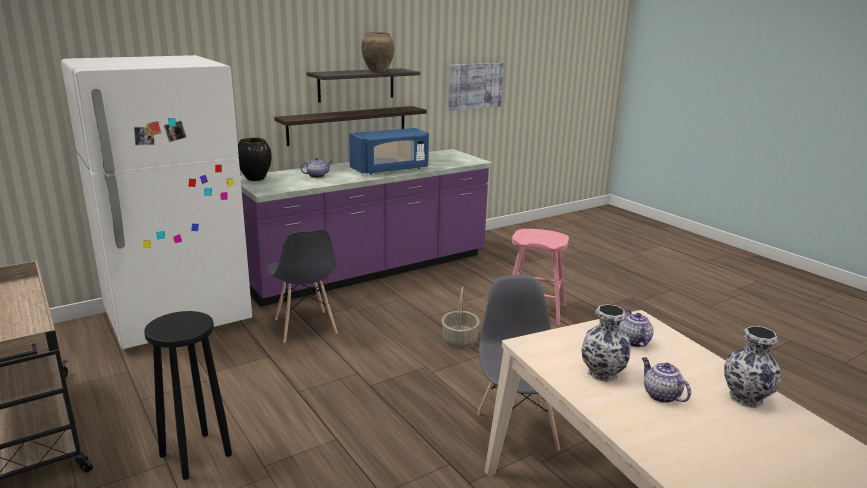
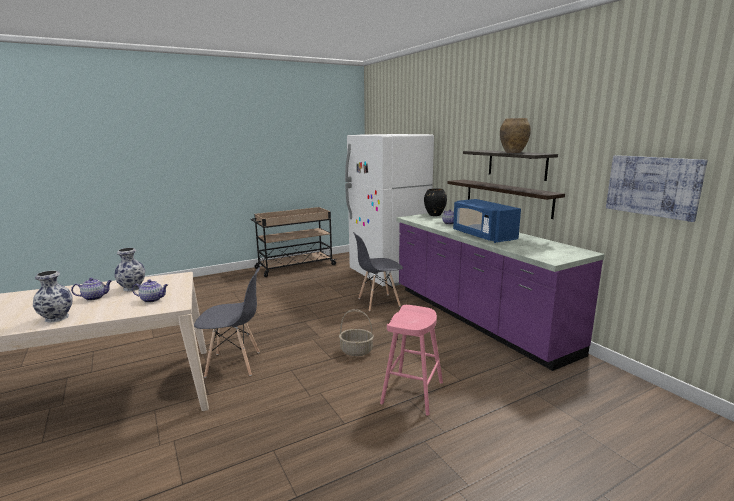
camera: 95 degrees right, 5 degrees down
black stool [144,311,232,480] -> none

